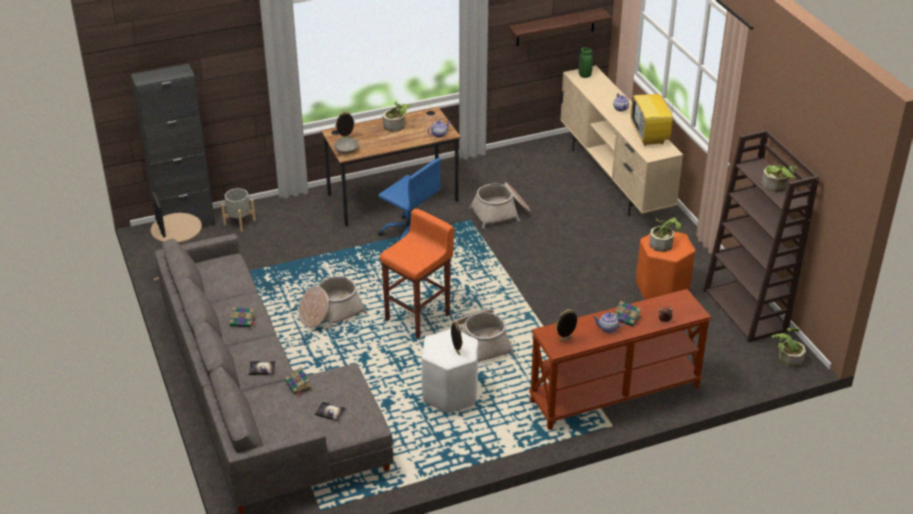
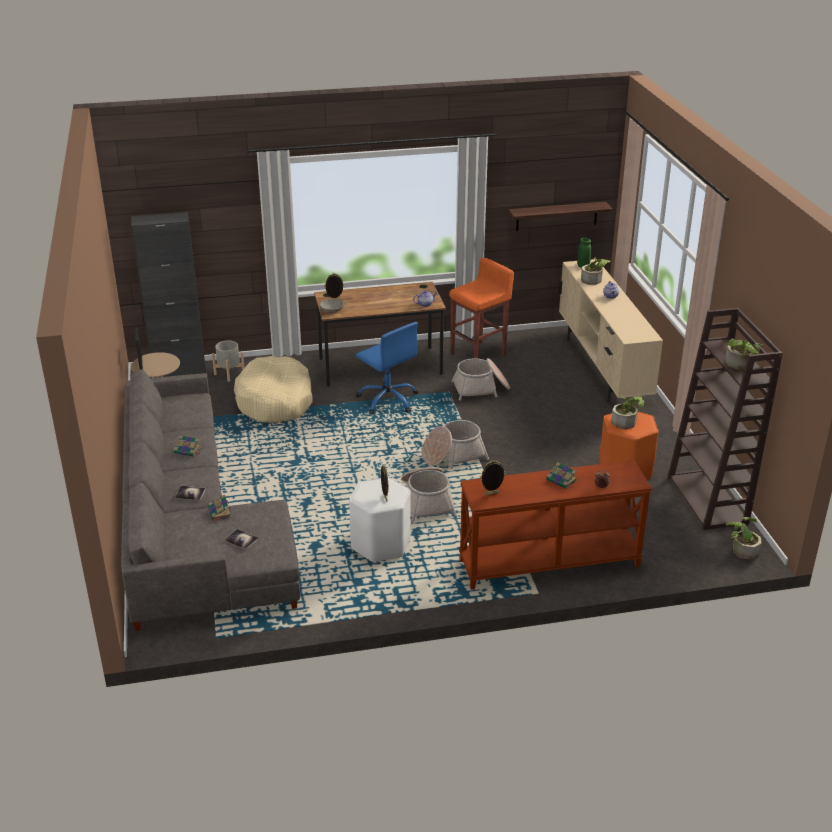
camera: 10 degrees right, 5 degrees down
basket [299,276,367,329] -> basket moved to [422,420,489,469]
orange stool [380,209,454,339] -> orange stool moved to [449,258,514,359]
potted plant [383,101,412,132] -> potted plant moved to [581,257,610,285]
teapot [593,312,625,333] -> none
television [631,88,674,146] -> none
none -> beige dog bed [234,356,312,423]

